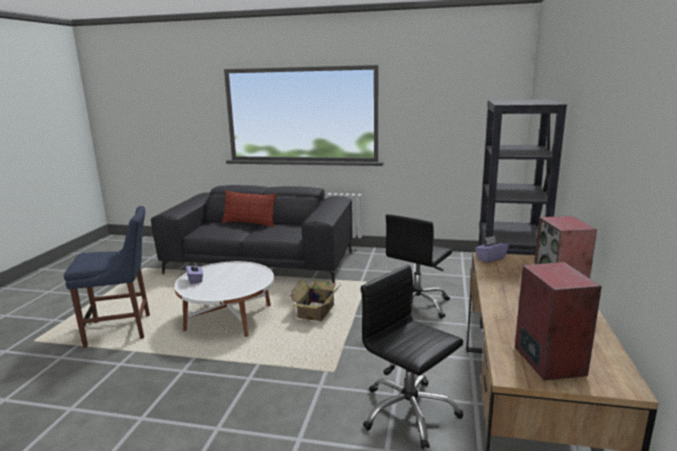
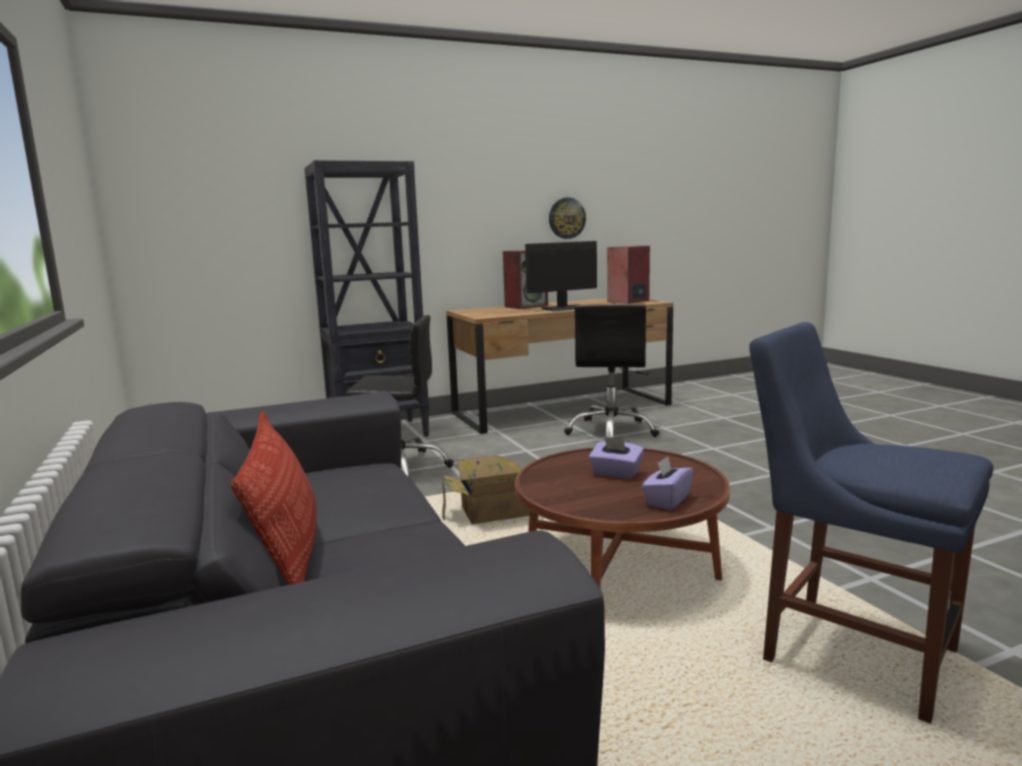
camera: 125 degrees left, 5 degrees down
white coffee table [174,261,274,337] -> brown coffee table [515,447,730,588]
purple tissue box [475,236,509,263] -> purple tissue box moved to [589,437,644,479]
none -> monitor [525,241,597,311]
none -> wall clock [549,198,586,239]

